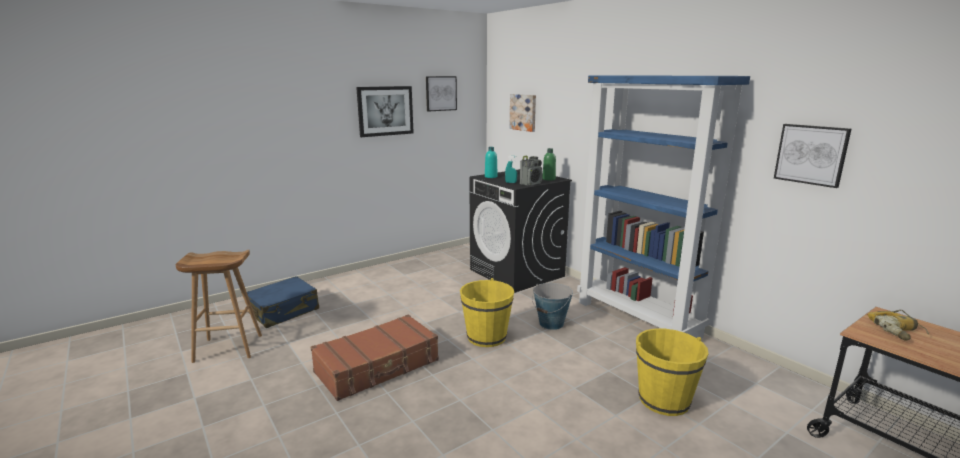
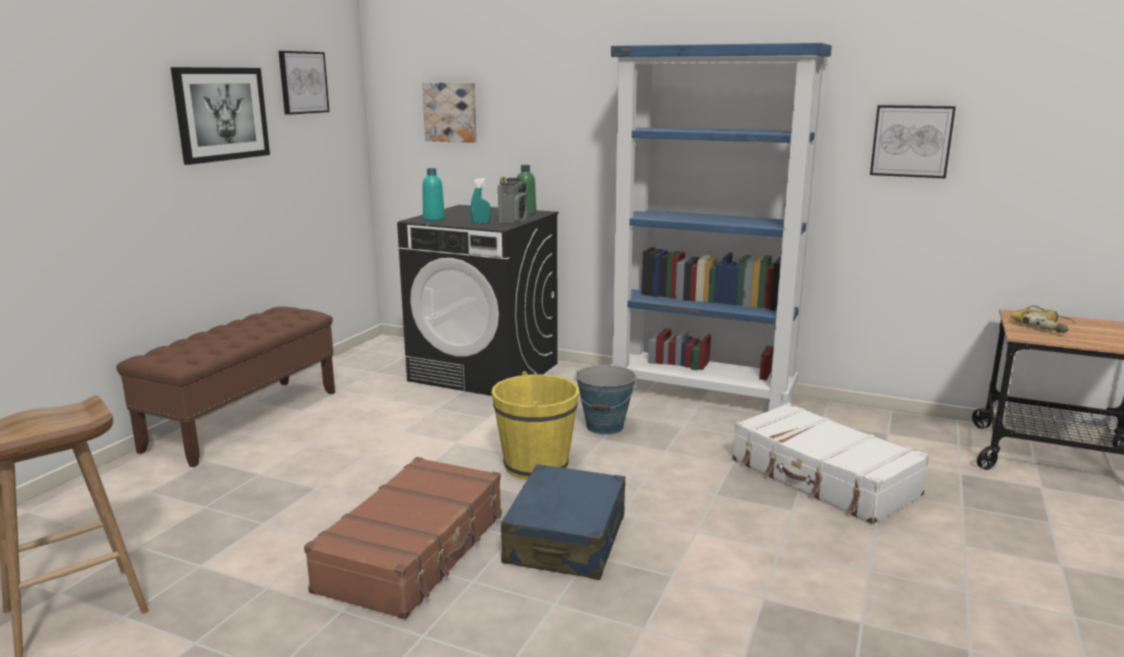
camera: 30 degrees left, 0 degrees up
blue suitcase [247,276,319,328] -> blue suitcase moved to [501,464,625,580]
yellow bucket [636,328,709,416] -> white suitcase [733,403,930,524]
none -> brown bench [116,306,335,467]

